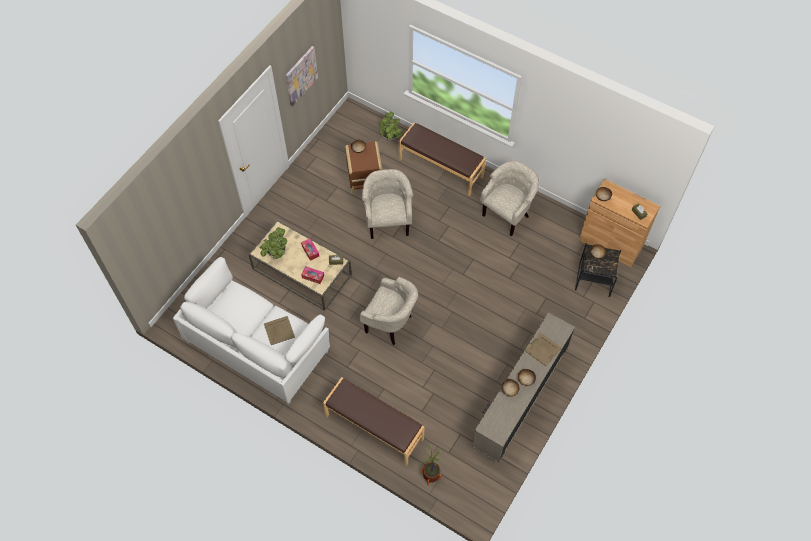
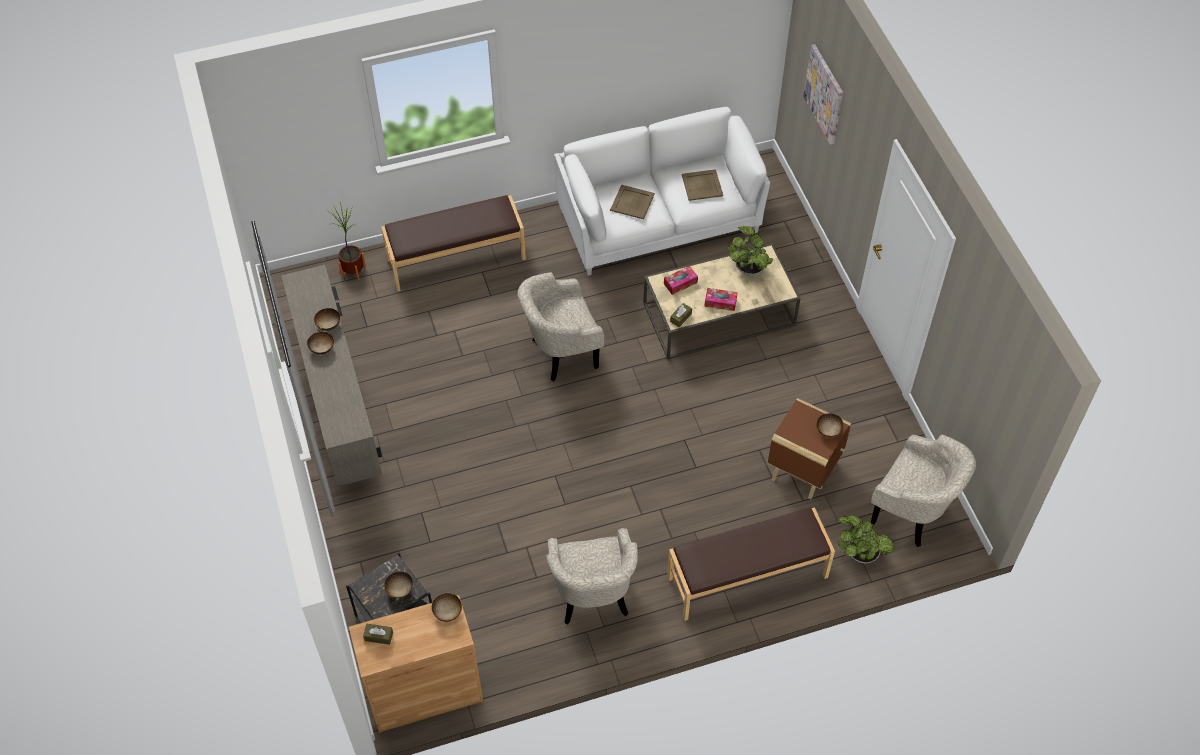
camera: 130 degrees right, 5 degrees down
picture [286,46,318,106] -> picture moved to [803,44,843,145]
beige armchair [362,169,413,239] -> beige armchair moved to [871,434,976,547]
beige tray [525,333,561,366] -> beige tray moved to [682,169,723,201]

